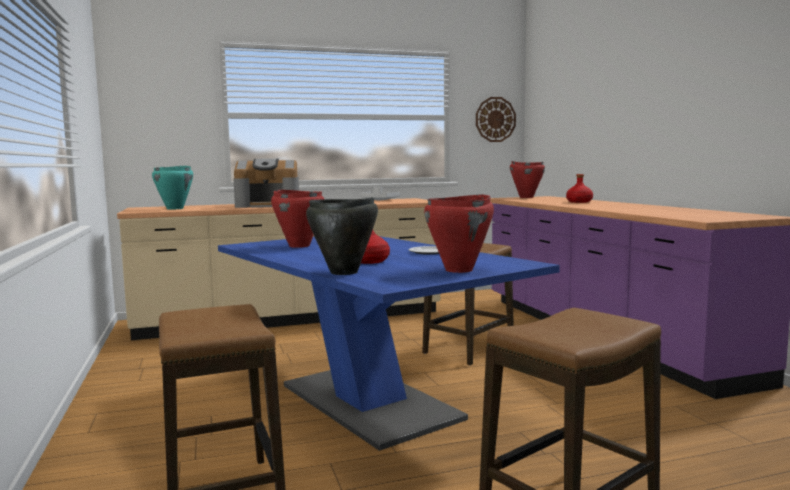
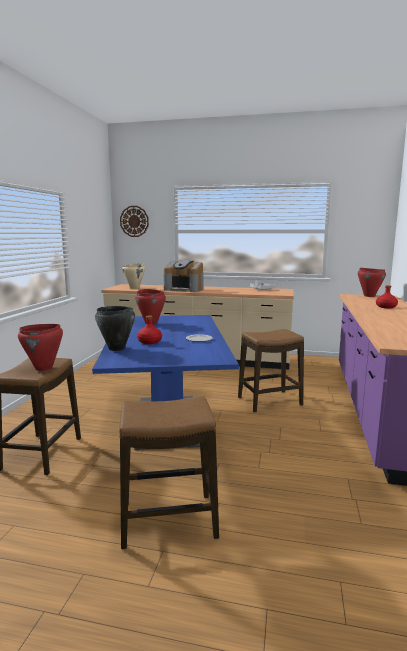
camera: 30 degrees right, 5 degrees up
turquoise cooking pot [152,166,193,210] -> beige cooking pot [122,263,145,289]
red cooking pot [424,194,494,273] -> red cooking pot moved to [18,324,63,371]
wall clock [476,97,516,142] -> wall clock moved to [120,206,149,237]

